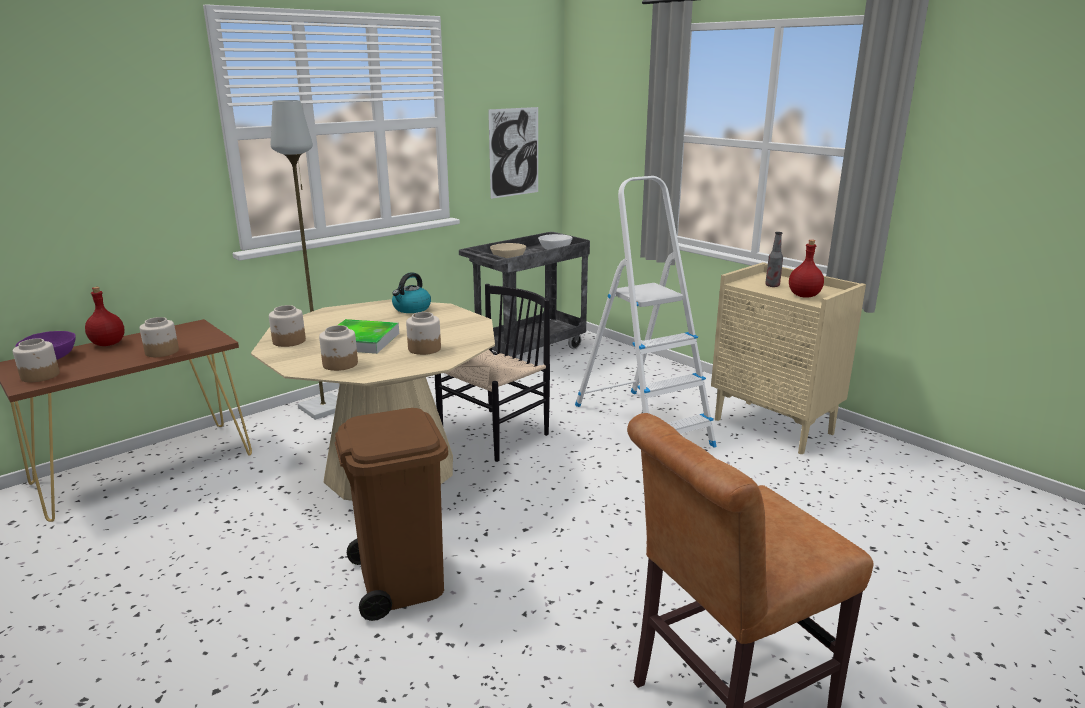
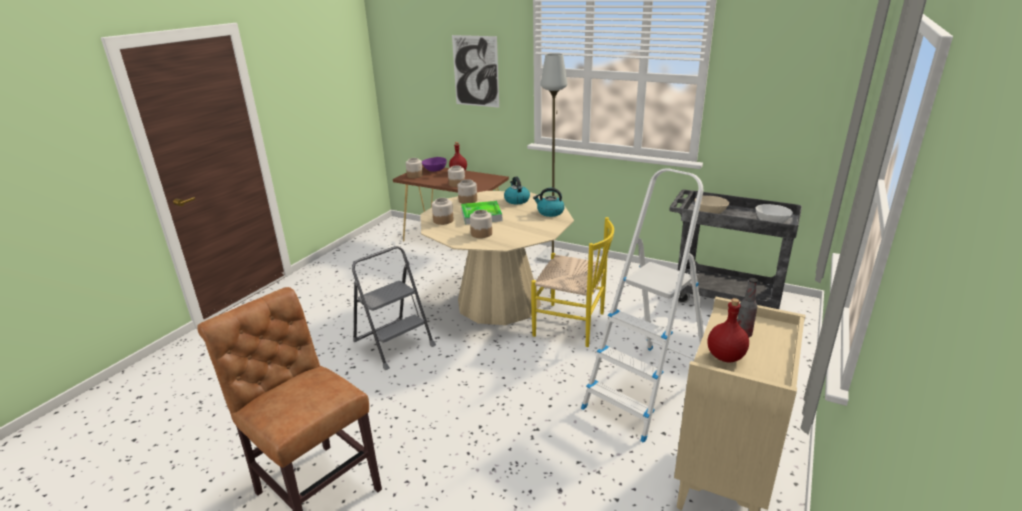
camera: 70 degrees right, 5 degrees up
brown trash can [335,408,448,621] -> grey step ladder [352,246,436,370]
black chair [435,284,550,462] -> yellow chair [531,217,614,347]
picture [488,107,538,199] -> picture moved to [452,35,499,108]
none -> kettle [504,176,530,204]

